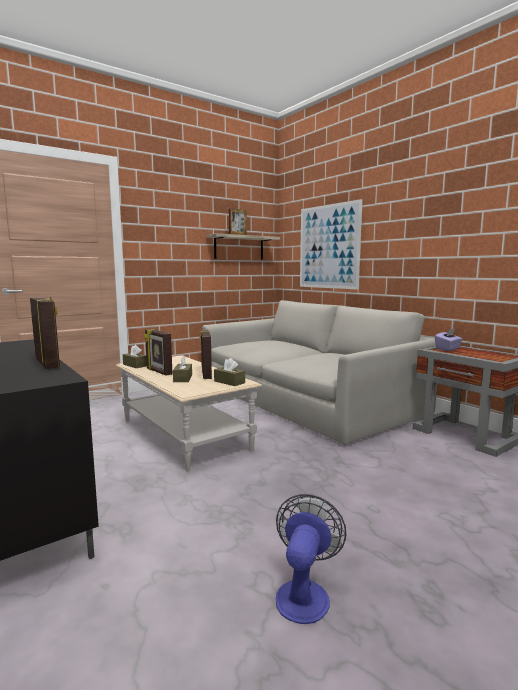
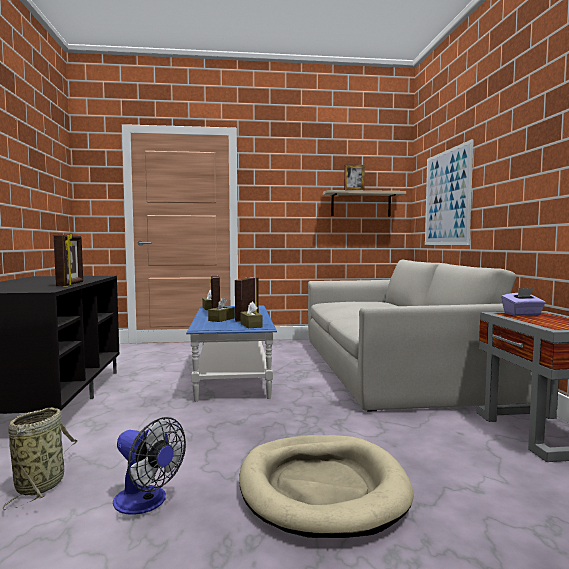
camera: 30 degrees right, 5 degrees down
beige coffee table [116,355,262,472] -> blue coffee table [186,305,277,402]
fan [276,494,346,624] -> fan turned 75 degrees clockwise [113,417,186,515]
none -> basket [2,407,78,510]
none -> beige dog bed [239,435,414,538]

